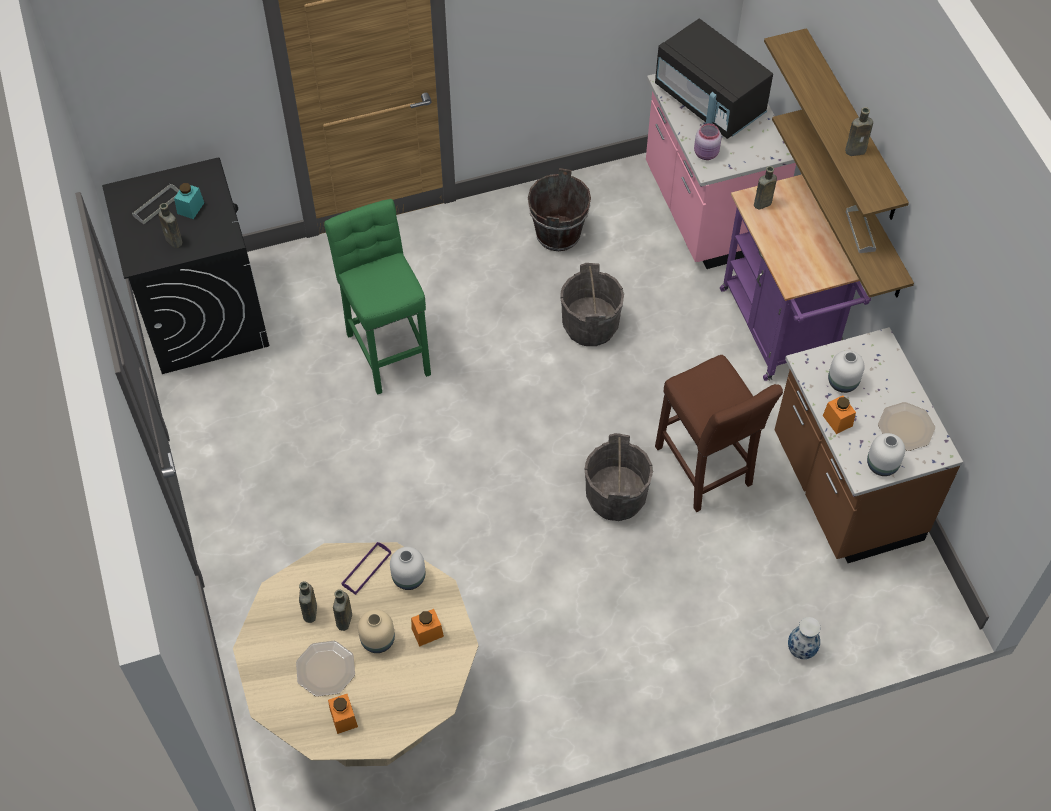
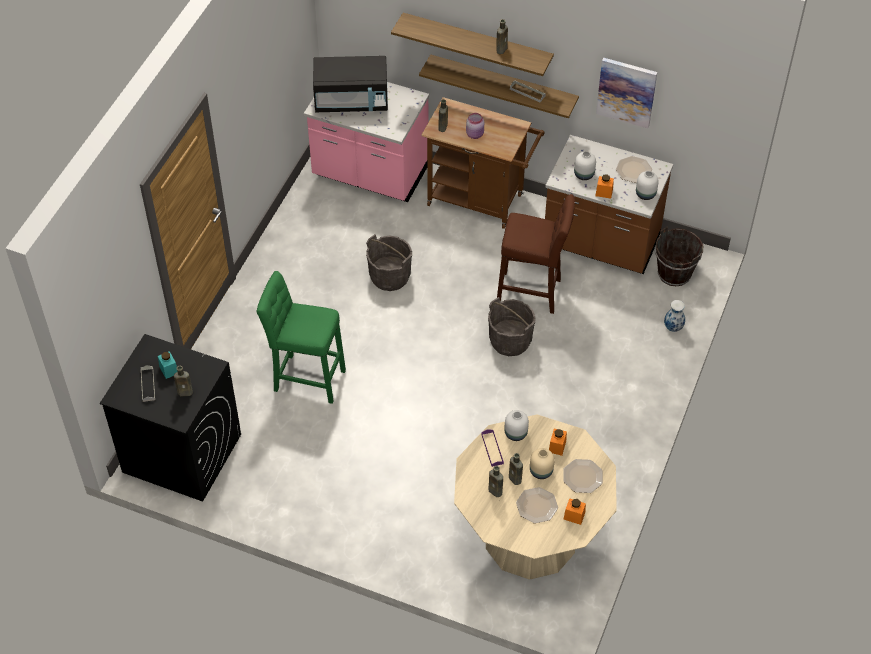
camera: 50 degrees left, 5 degrees down
brown bucket [528,168,591,252] -> brown bucket moved to [655,227,703,286]
pink jar [694,123,722,160] -> pink jar moved to [466,113,484,139]
purple cart [720,174,871,381] -> brown cart [422,97,545,229]
none -> plate [563,459,603,493]
none -> picture [596,57,657,128]

